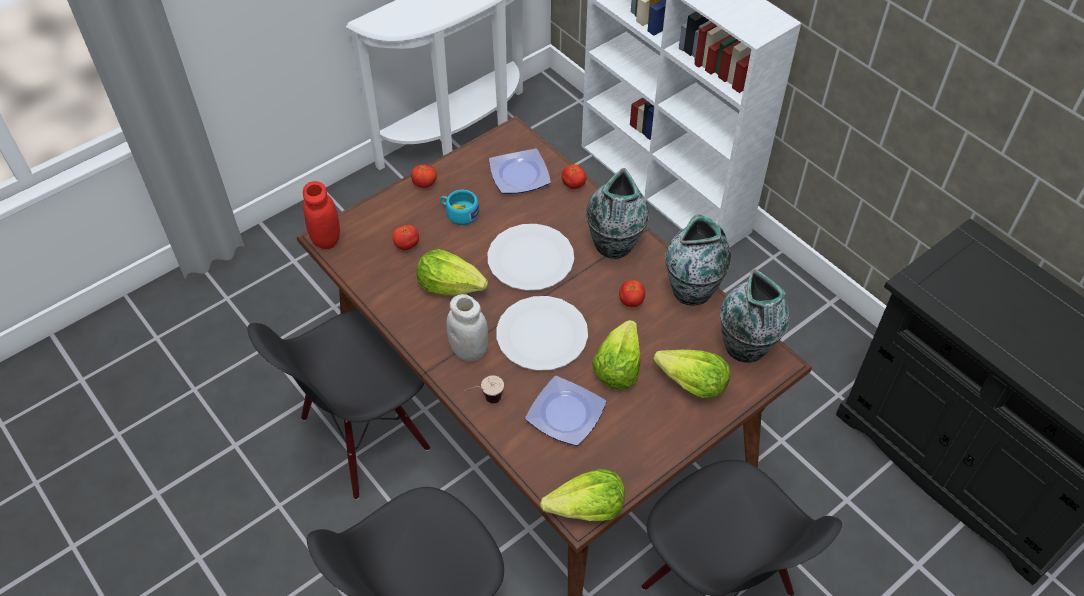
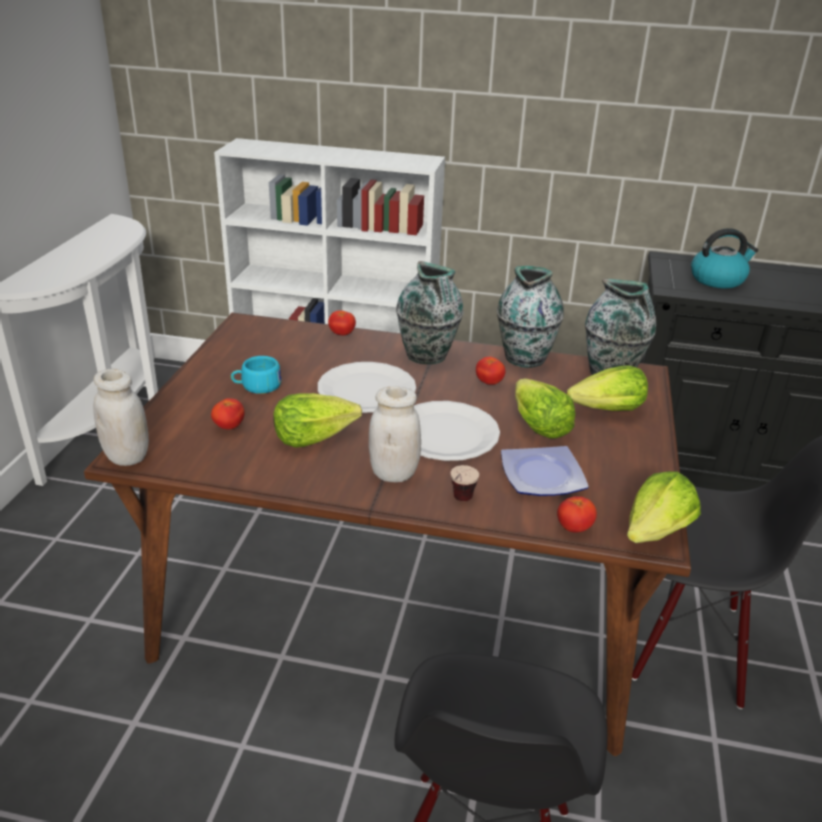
camera: 40 degrees left, 20 degrees down
black chair [247,309,430,500] -> none
red jar [303,181,340,249] -> white jar [93,368,149,466]
tomato [411,164,437,188] -> tomato moved to [557,496,597,533]
plate [489,149,551,194] -> none
none -> kettle [691,228,758,289]

